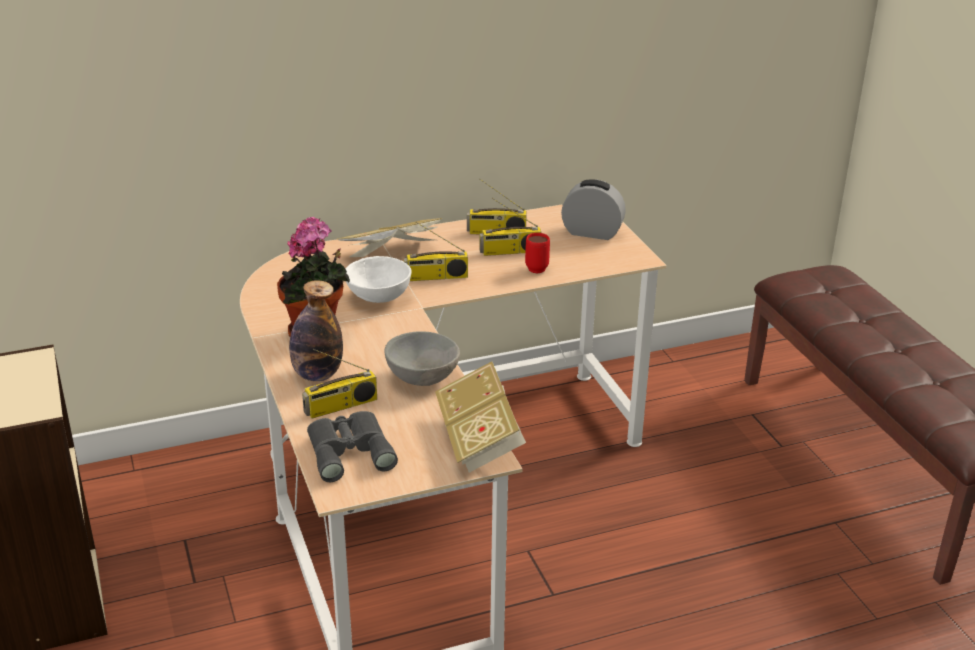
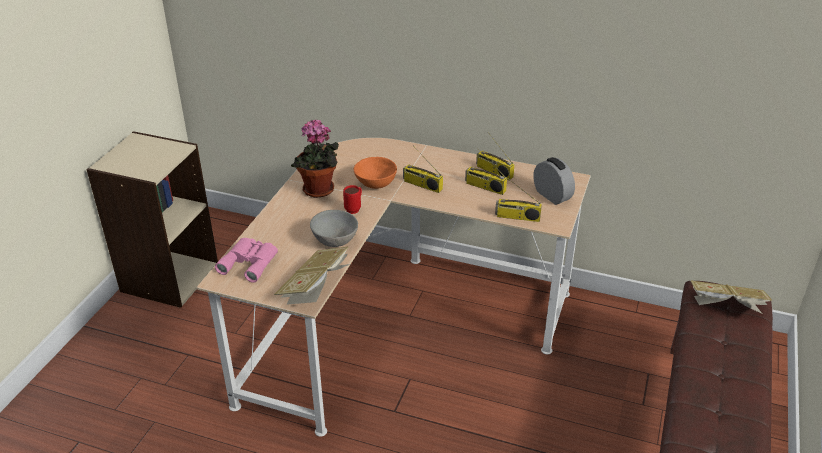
camera: 40 degrees right, 5 degrees up
bottle [289,280,343,381] -> none
radio [302,349,377,419] -> radio moved to [495,178,542,222]
grey binoculars [307,411,398,482] -> pink binoculars [215,238,278,283]
book [336,218,442,257] -> book moved to [690,280,772,314]
white bowl [346,256,412,303] -> orange bowl [354,157,397,189]
red mug [525,233,550,273] -> red mug moved to [343,185,362,214]

